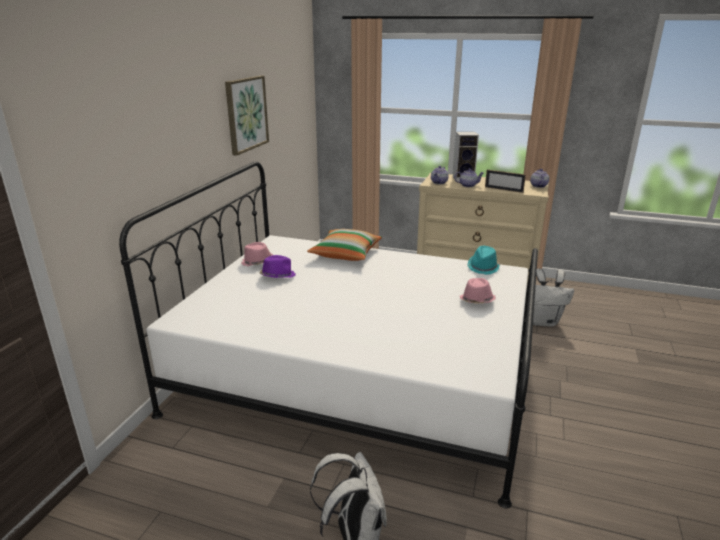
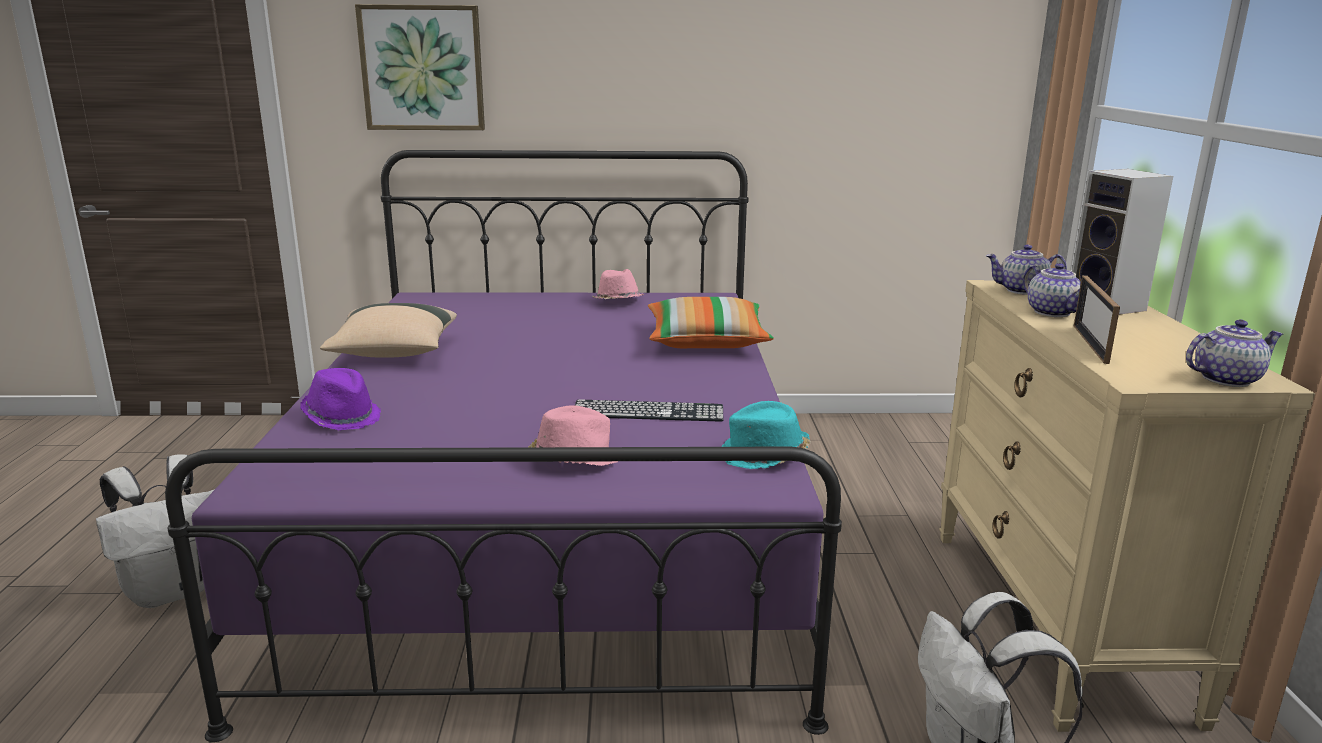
camera: 70 degrees right, 5 degrees down
white bed [119,161,538,508] -> purple bed [165,150,842,742]
picture [225,75,269,156] -> picture moved to [355,4,485,130]
purple hat [260,255,296,278] -> purple hat moved to [300,368,381,430]
none -> beige pillow [320,303,457,358]
none -> keyboard [575,399,723,422]

